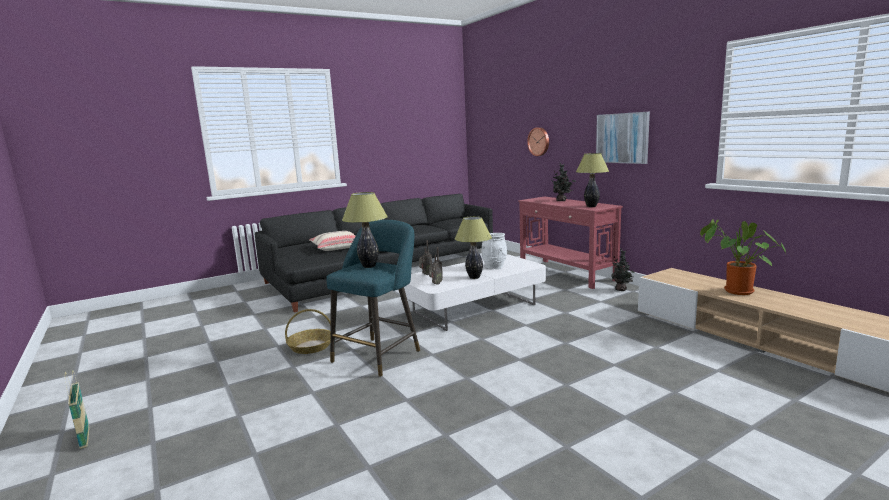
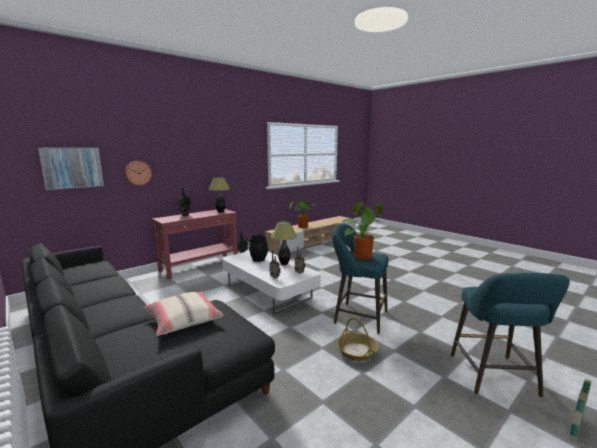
camera: 100 degrees left, 0 degrees up
table lamp [342,192,388,268] -> potted plant [343,202,384,260]
white vase [482,233,507,269] -> black vase [249,234,268,262]
picture [596,112,650,164] -> picture moved to [38,147,104,190]
none -> turquoise stool [451,273,570,398]

